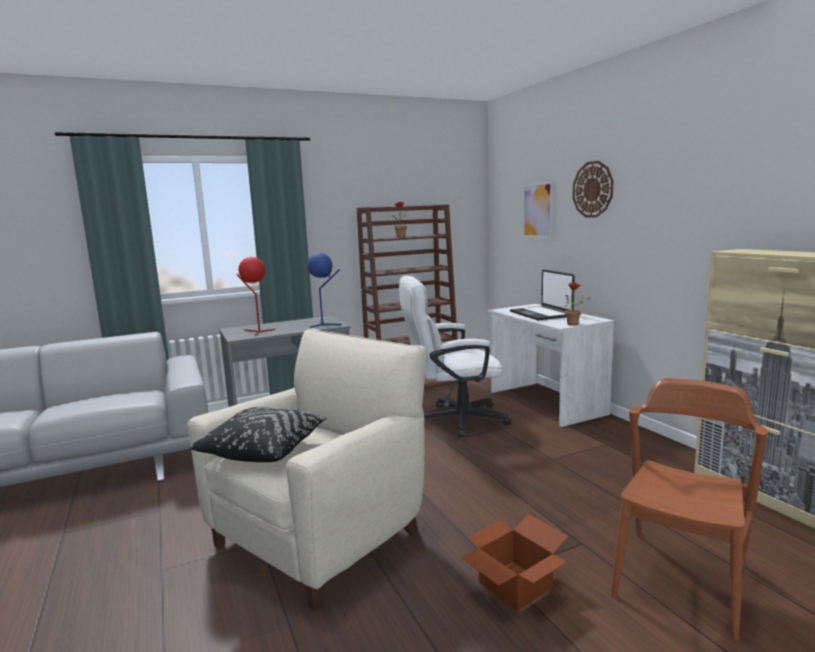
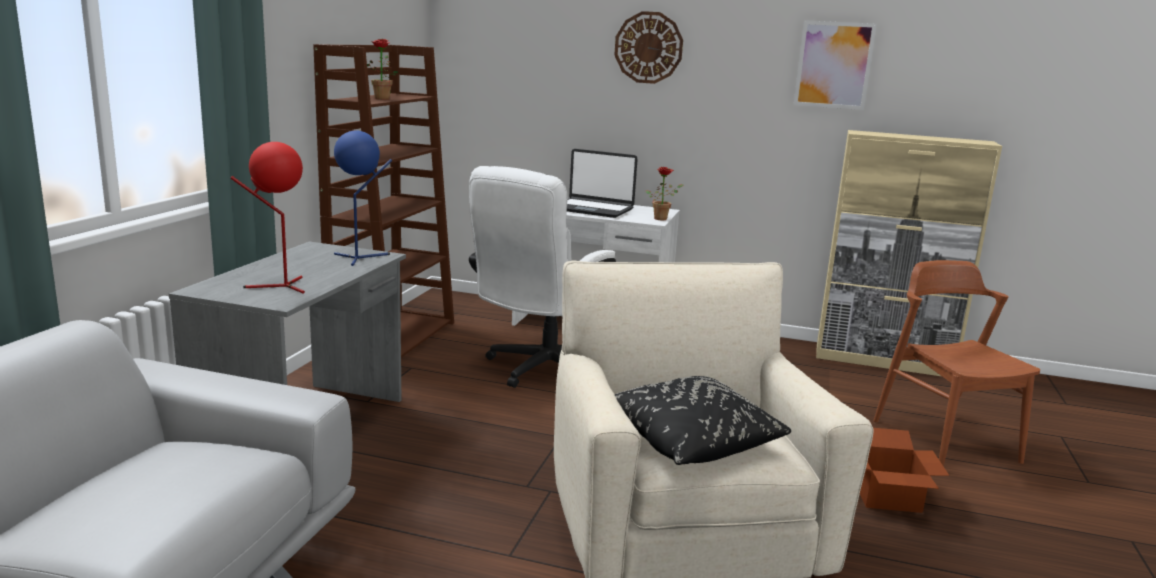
camera: 50 degrees left, 5 degrees up
picture [523,181,553,239] -> picture moved to [794,20,877,110]

